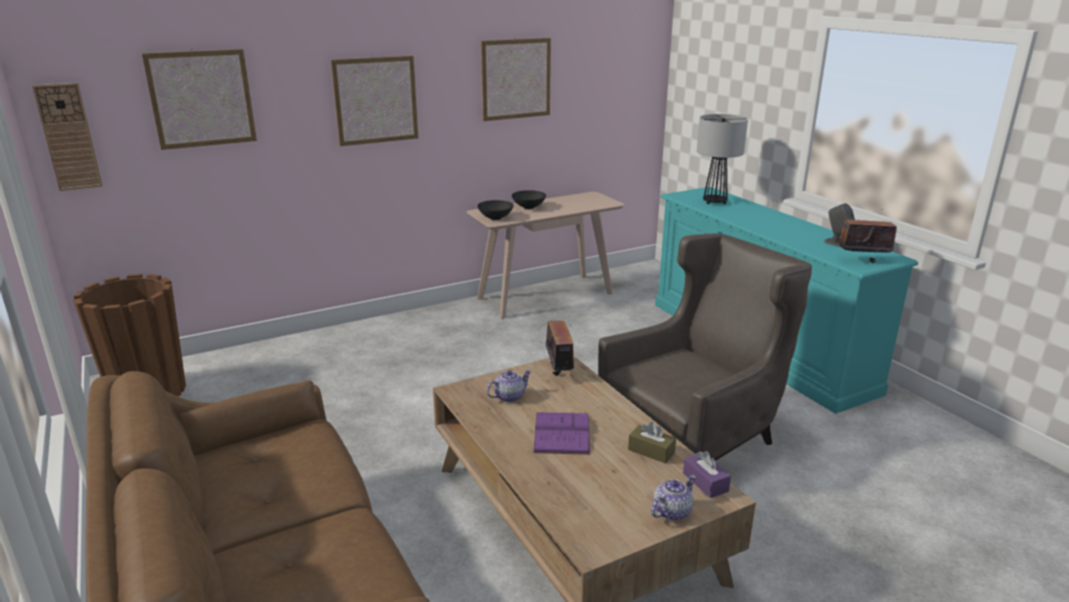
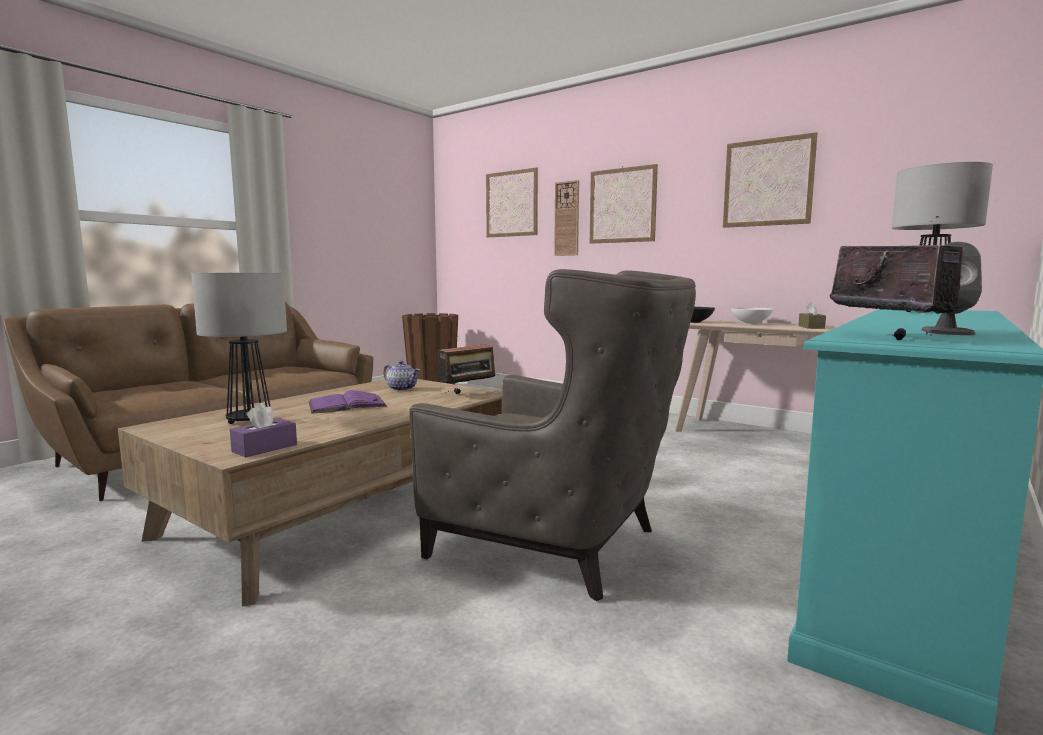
camera: 65 degrees right, 15 degrees down
wall clock [32,83,103,191] -> wall clock moved to [554,180,579,256]
black bowl [512,190,546,209] -> white bowl [731,307,774,324]
brown tissue box [628,422,676,464] -> brown tissue box moved to [798,302,826,329]
teapot [651,475,696,521] -> none
none -> table lamp [191,273,287,424]

